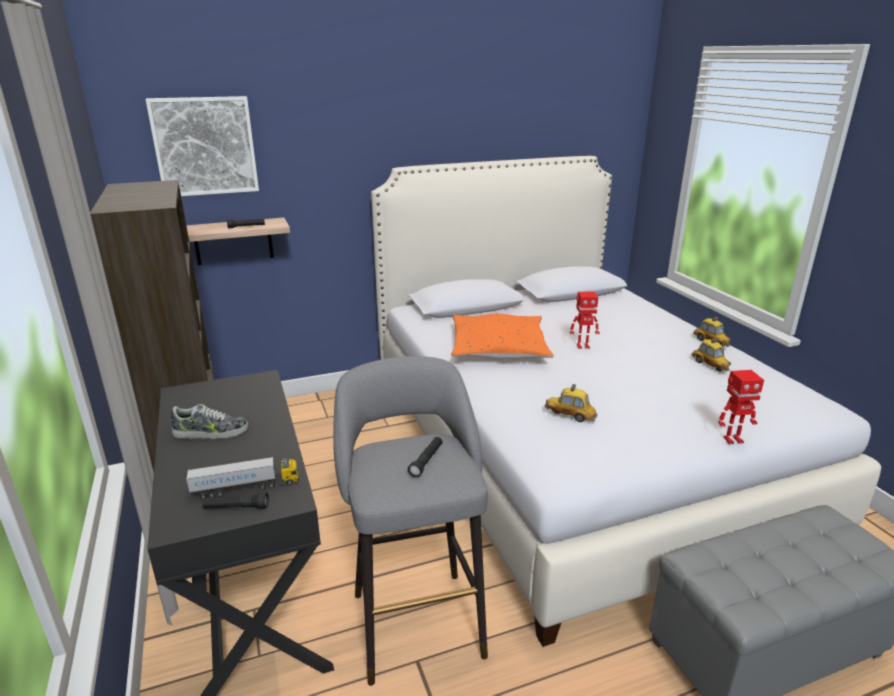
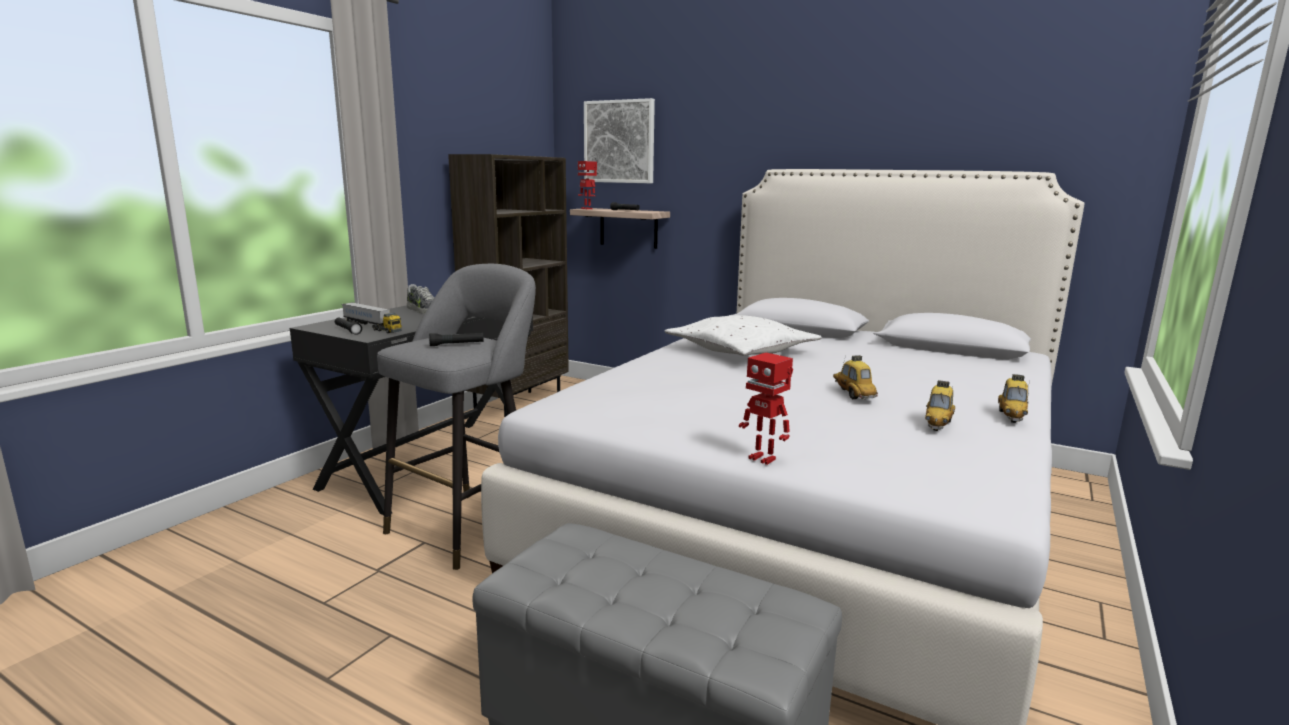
camera: 50 degrees right, 10 degrees down
orange pillow [451,314,553,359] -> white pillow [665,315,821,356]
toy car [545,384,597,422] -> toy car moved to [833,355,878,400]
toy robot [570,292,600,349] -> toy robot moved to [578,161,597,209]

